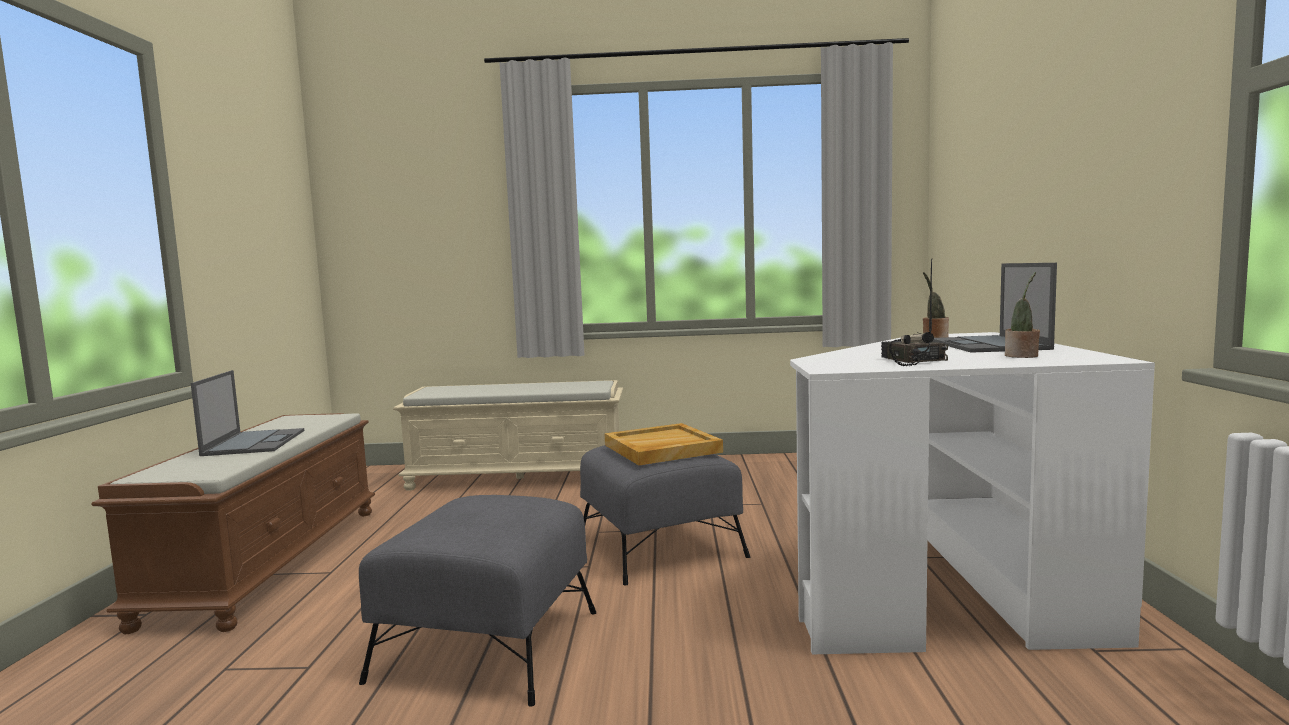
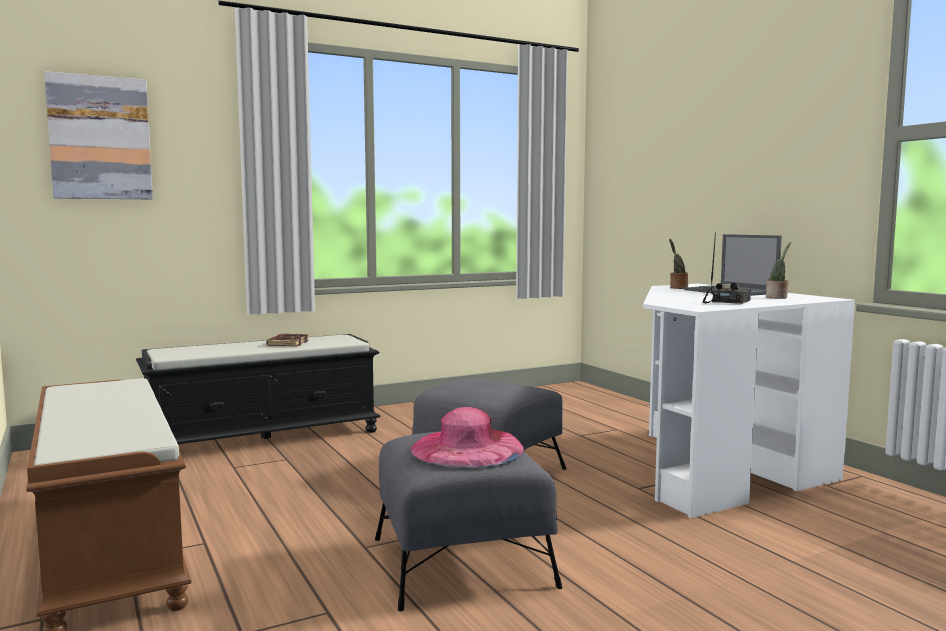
camera: 30 degrees left, 0 degrees up
laptop [191,370,304,456] -> none
beige bench [393,380,623,491] -> black bench [136,334,380,444]
beige tray [604,423,723,465] -> none
radio [881,259,948,366] -> radio turned 75 degrees clockwise [703,231,751,304]
none -> picture [44,71,153,199]
none -> brown book [266,334,309,346]
none -> pink hat [411,407,525,467]

